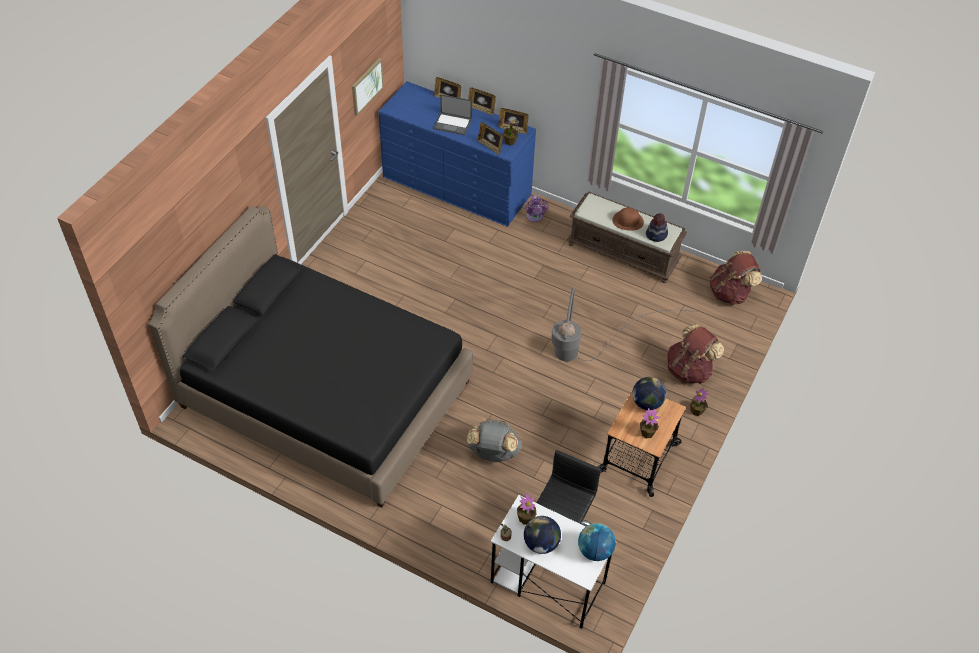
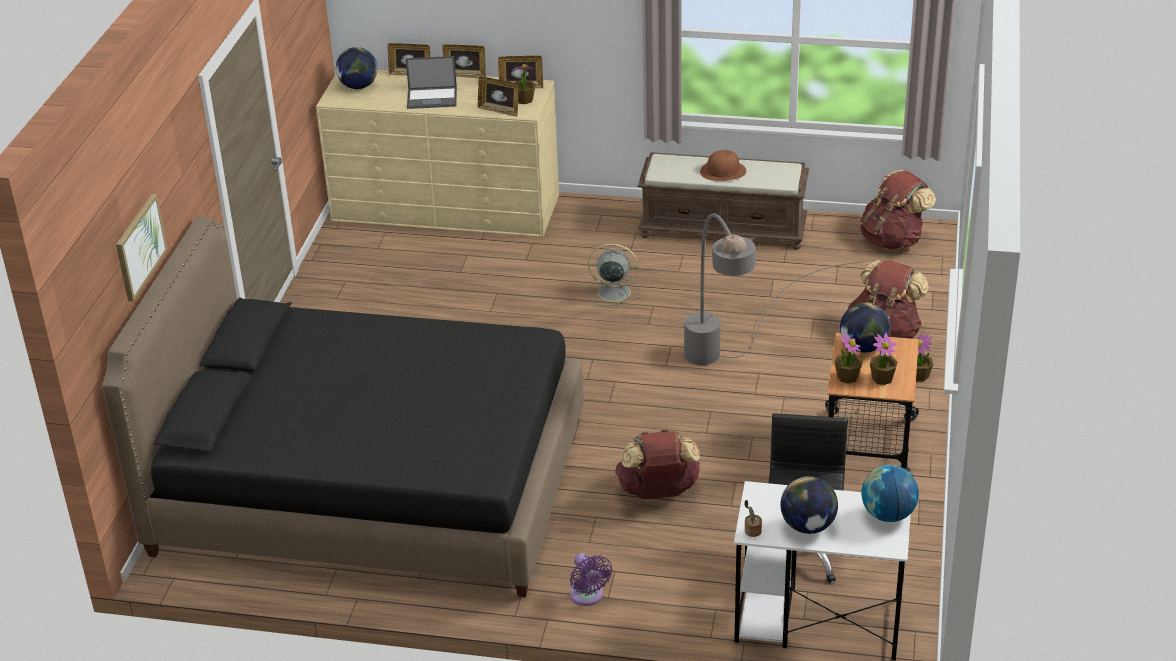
camera: 15 degrees left, 15 degrees down
picture [352,58,384,116] -> picture moved to [116,194,168,301]
blue dresser [378,81,536,227] -> beige dresser [316,70,559,237]
grey backpack [467,419,522,462] -> brown backpack [615,429,701,499]
potted plant [517,493,536,524] -> potted plant moved to [834,332,863,384]
purple fan [525,195,548,222] -> purple fan moved to [570,553,613,606]
hat [646,213,668,242] -> none
none -> globe [336,47,378,89]
none -> grey fan [588,243,639,306]

